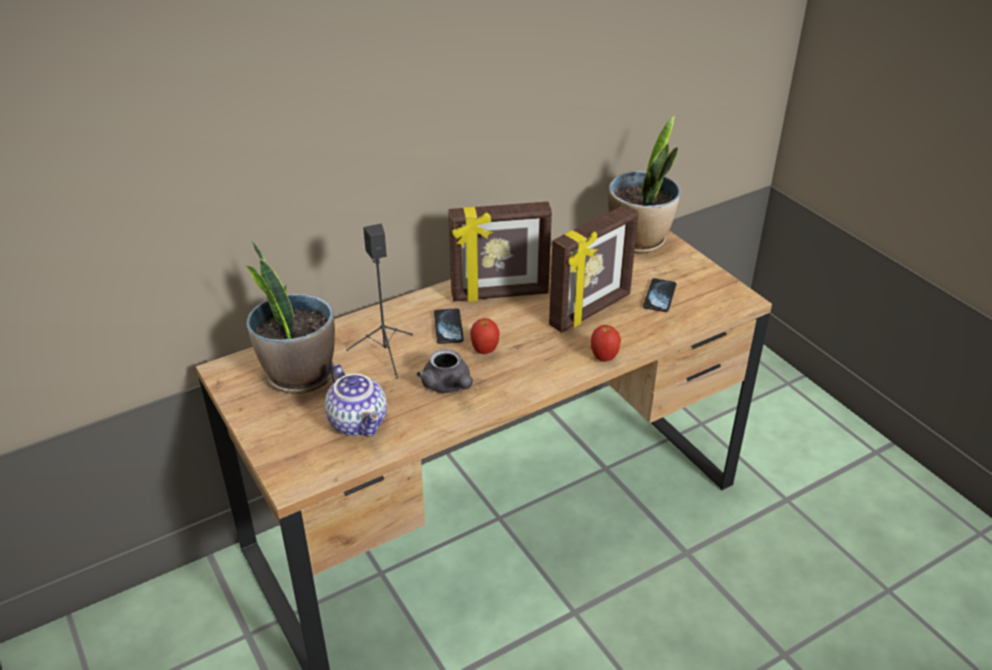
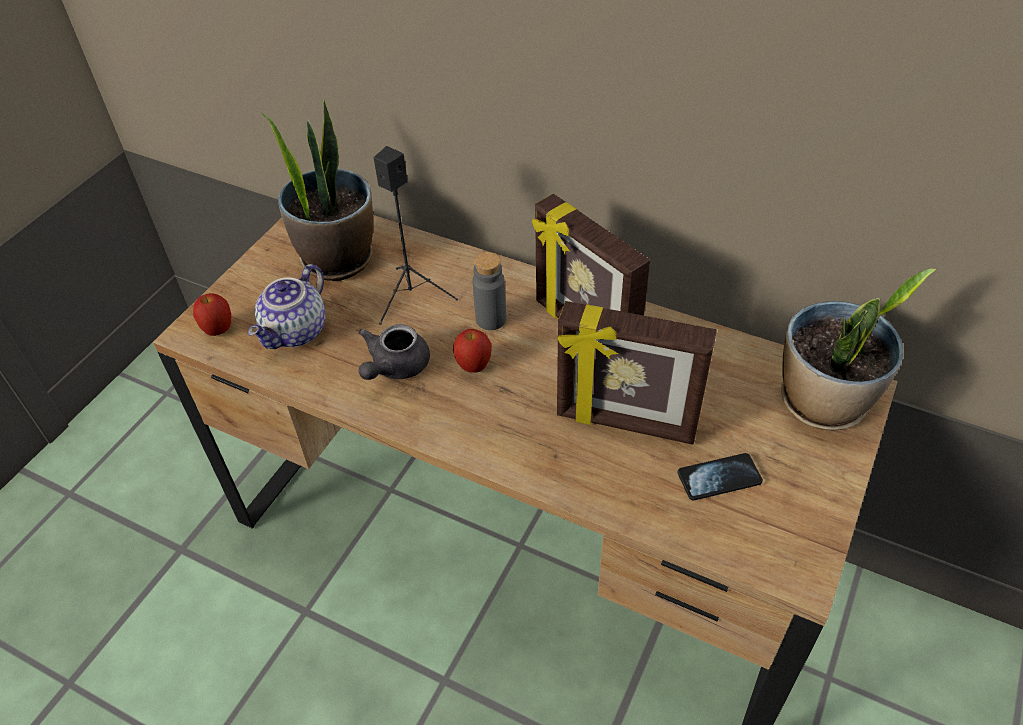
camera: 60 degrees right, 10 degrees up
phone [434,308,464,344] -> grey bottle [473,252,506,330]
apple [591,325,621,362] -> apple moved to [193,293,231,336]

